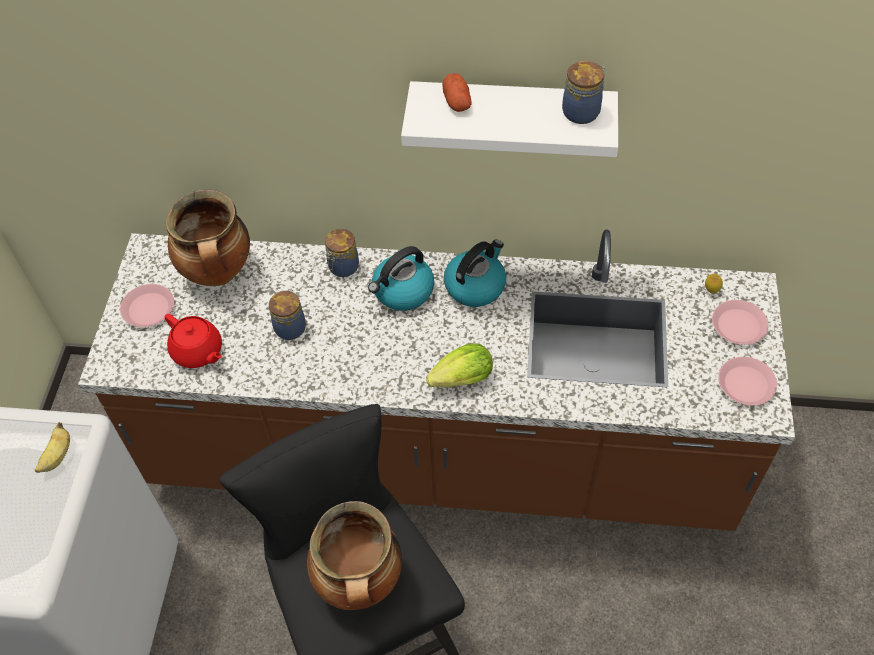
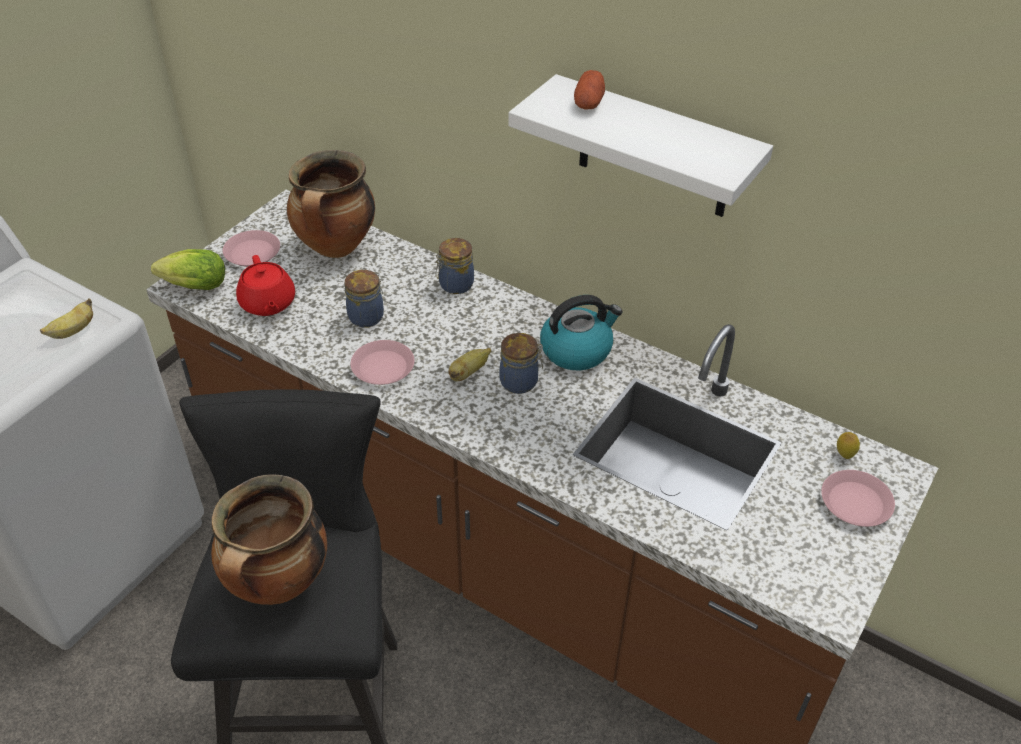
camera: 25 degrees right, 10 degrees down
kettle [368,246,434,311] -> none
lettuce [426,343,493,387] -> lettuce moved to [151,249,225,290]
jar [562,61,605,124] -> jar moved to [499,333,543,394]
pink plate [718,357,777,406] -> pink plate moved to [351,340,415,385]
none -> banana [449,348,491,381]

